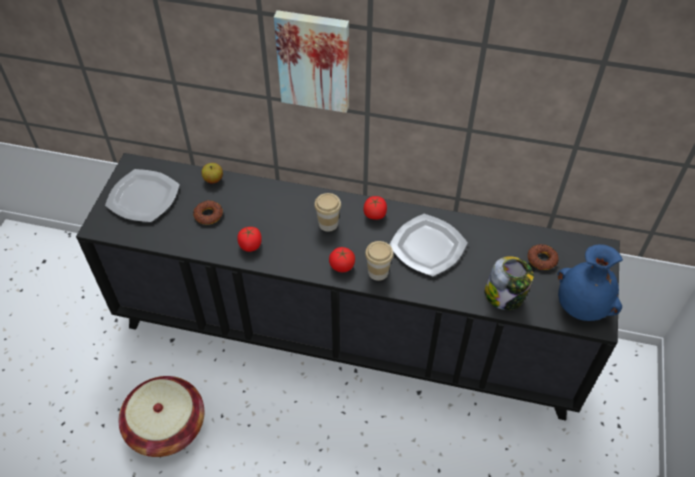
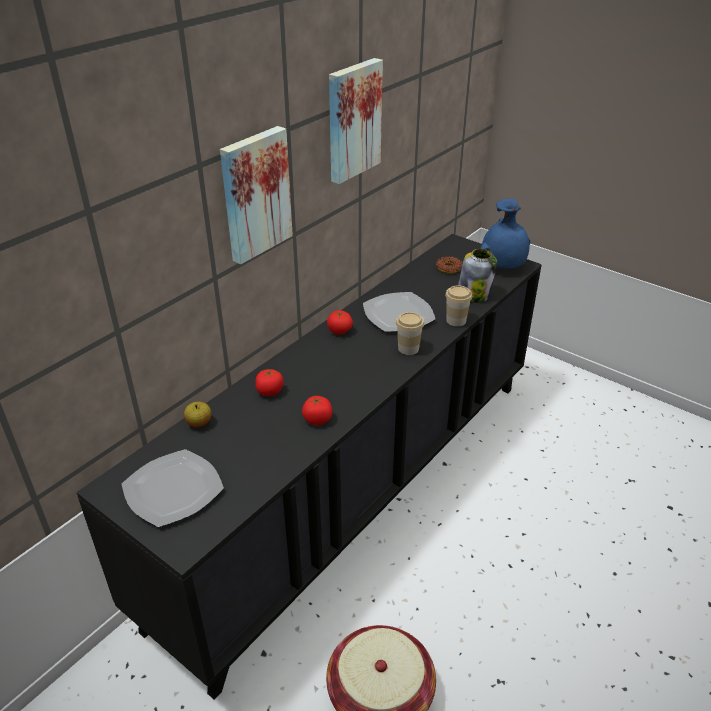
camera: 65 degrees left, 15 degrees down
donut [193,200,223,225] -> none
cup [314,193,341,232] -> cup moved to [445,285,472,326]
tomato [329,247,355,272] -> tomato moved to [255,369,284,396]
none -> picture [329,58,383,184]

